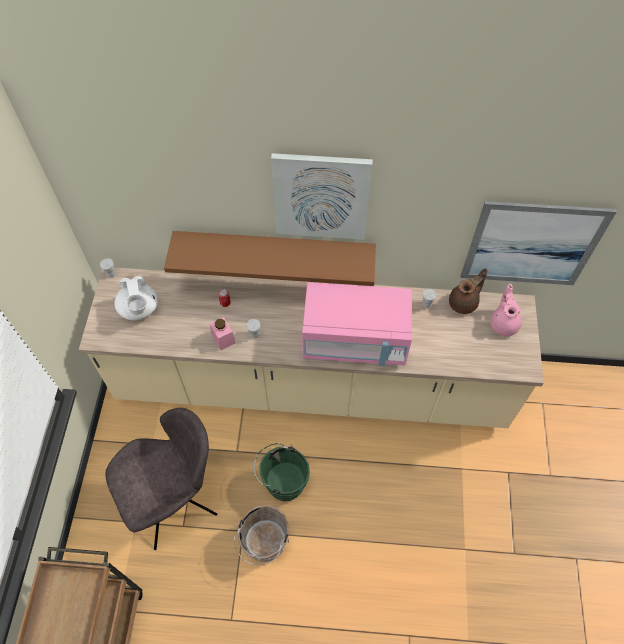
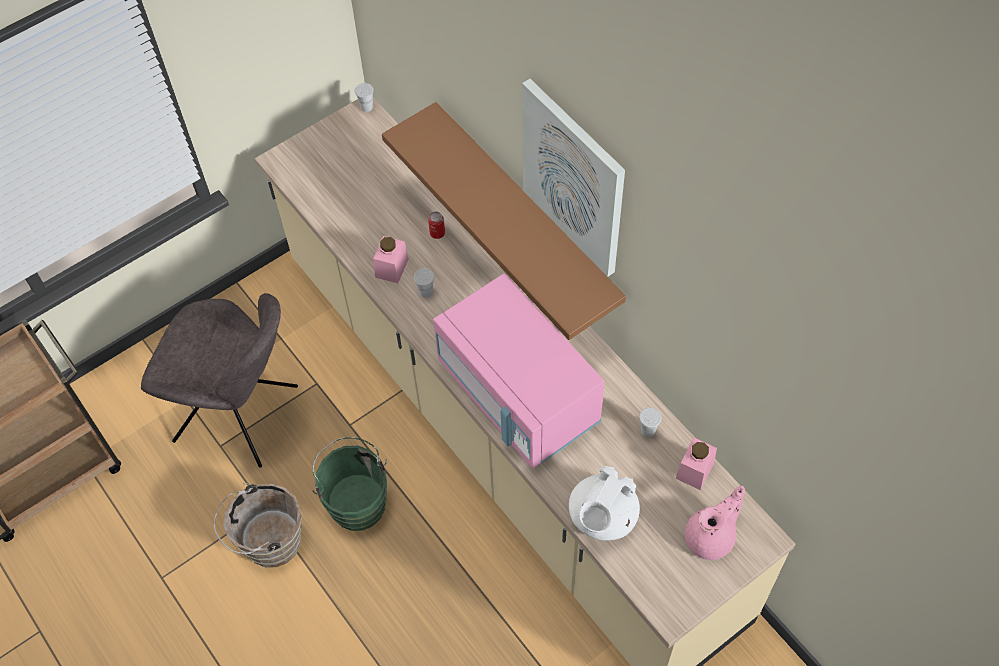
camera: 50 degrees right, 0 degrees up
white teapot [115,276,158,320] -> white teapot moved to [569,466,640,541]
brown teapot [449,268,487,314] -> pink jar [676,438,717,490]
picture [461,201,617,285] -> none

